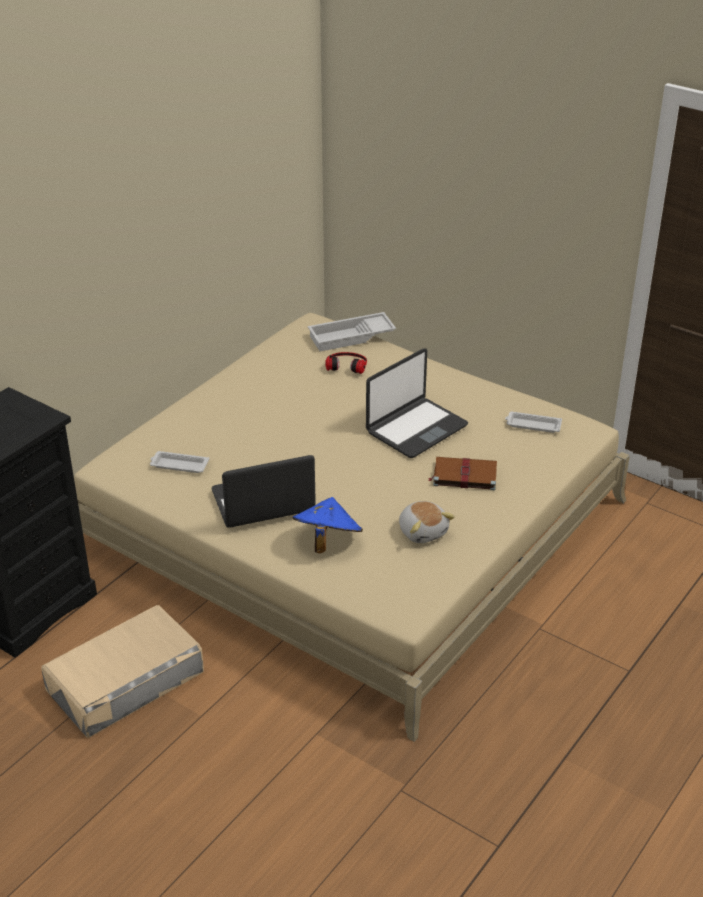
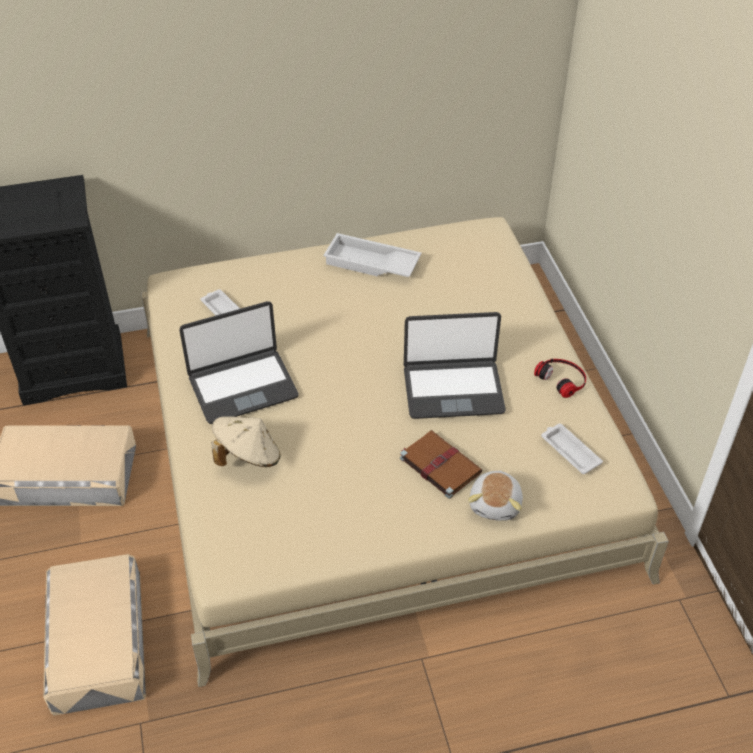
camera: 40 degrees right, 10 degrees up
laptop [211,455,316,528] -> laptop turned 135 degrees clockwise [179,301,299,424]
blue hat [293,497,363,553] -> beige hat [211,416,281,467]
white tray [308,312,396,351] -> white tray moved to [323,233,422,277]
headphones [325,352,367,374] -> headphones moved to [534,359,586,398]
plush toy [399,501,455,543] -> plush toy moved to [468,470,523,521]
none -> beige storage box [43,554,146,716]

